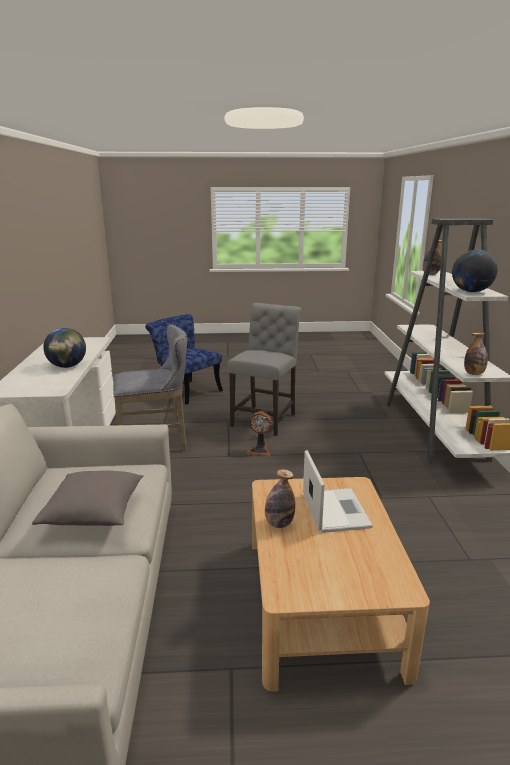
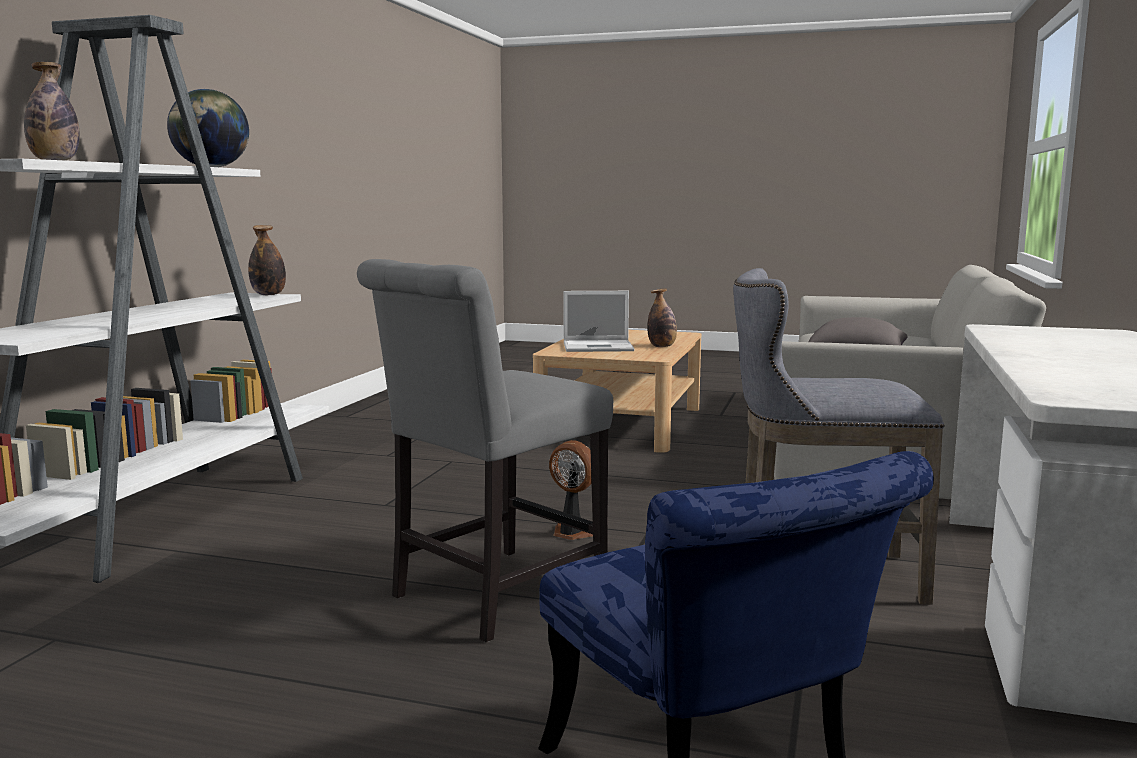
camera: 160 degrees left, 10 degrees down
globe [43,328,86,368] -> none
laptop [303,450,373,533] -> laptop turned 105 degrees counterclockwise [564,291,634,352]

